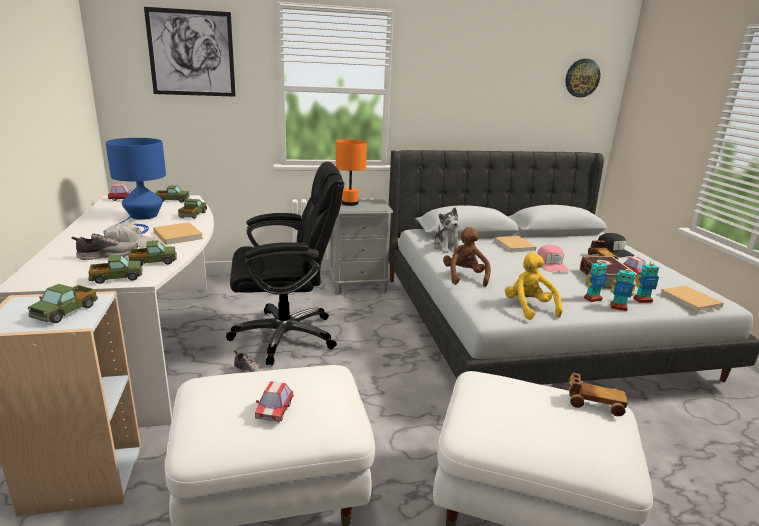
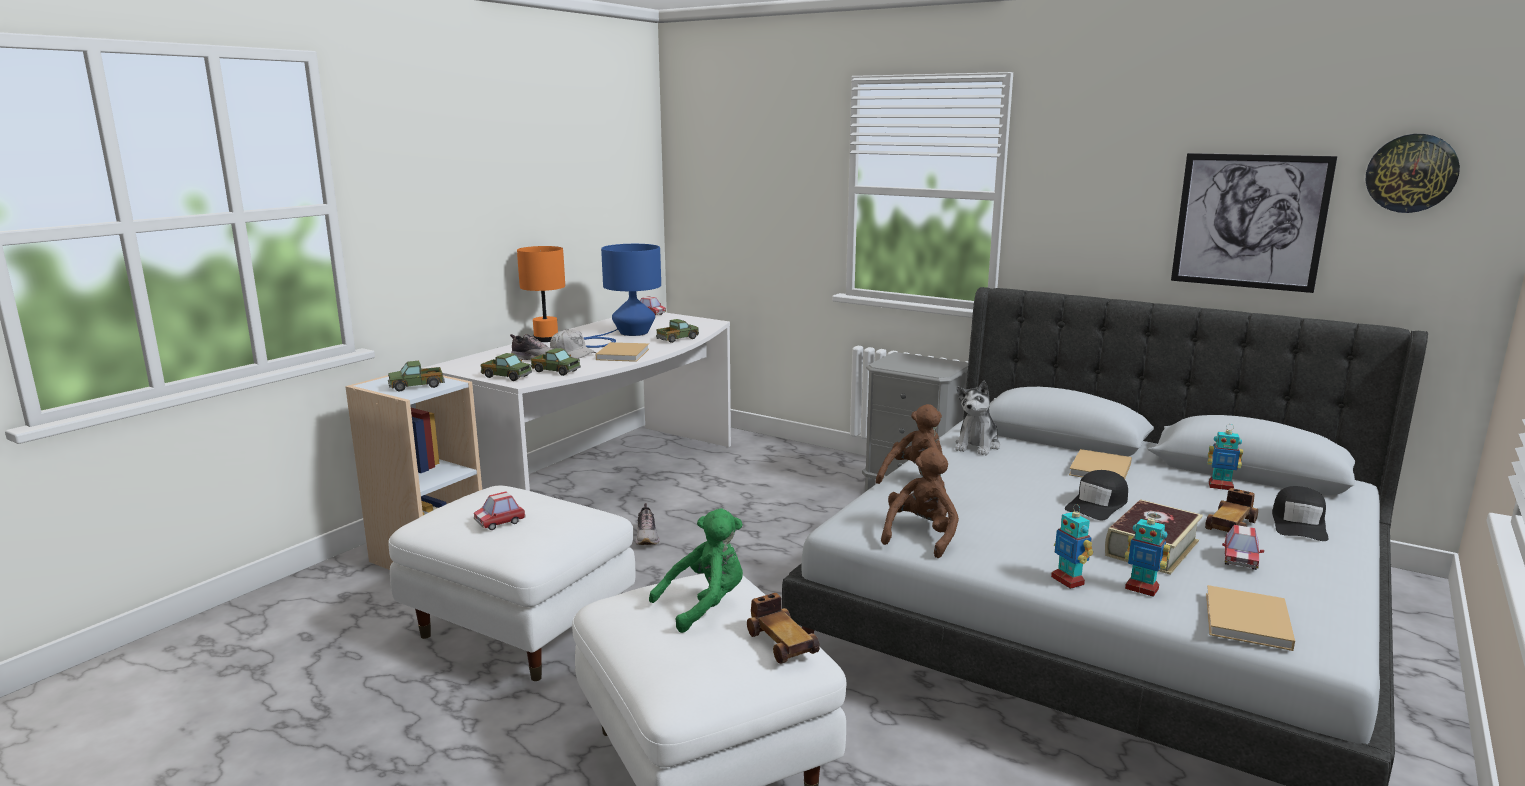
camera: 45 degrees right, 5 degrees down
picture [144,7,236,97] -> picture moved to [1171,153,1337,293]
toy truck [155,185,190,203] -> none
black office chair [226,162,345,366] -> none
orange table lamp [336,139,367,206] -> orange table lamp moved to [517,246,565,342]
yellow plush toy [505,252,562,320] -> brown plush toy [881,447,959,558]
pink cap [537,245,569,272] -> black cap [1065,470,1128,521]
toy robot [584,258,607,302] -> toy robot moved to [1207,424,1243,490]
none -> green plush toy [649,509,743,633]

